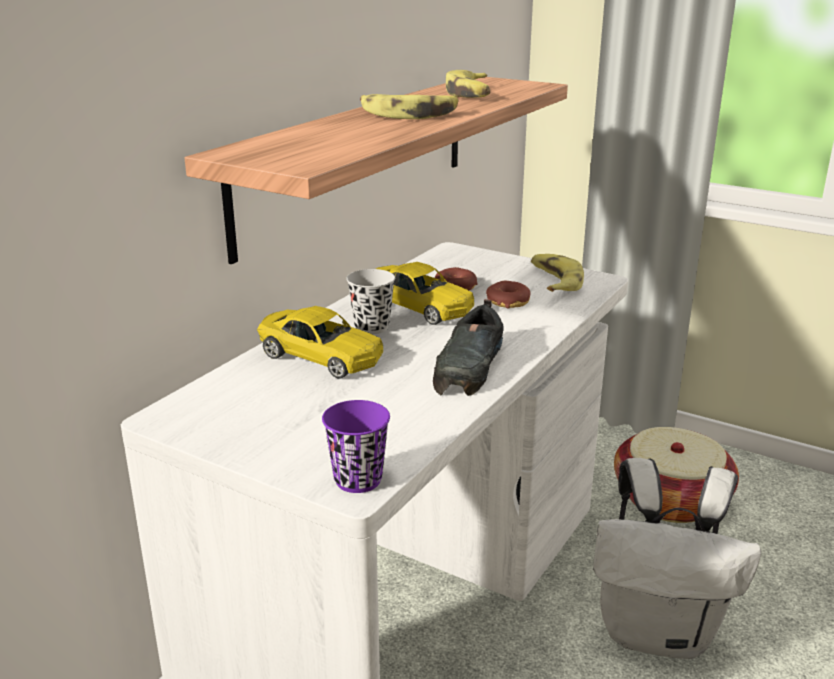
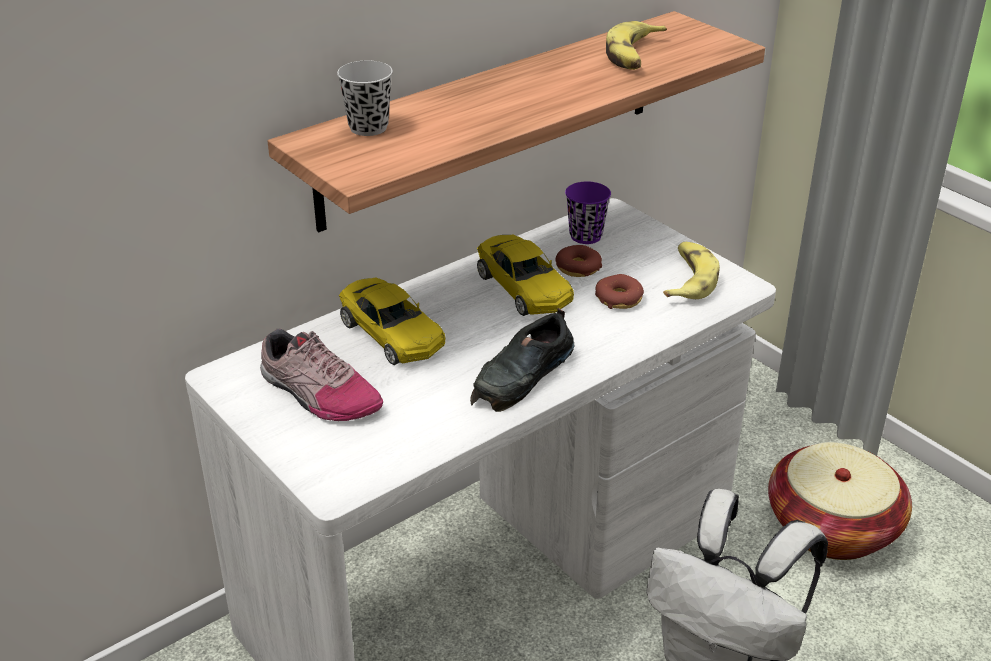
camera: 20 degrees right, 10 degrees up
purple cup [322,400,390,493] -> purple cup moved to [565,182,611,244]
black cup [346,269,395,334] -> black cup moved to [337,61,393,136]
banana [360,94,458,119] -> none
none -> shoe [260,328,383,421]

